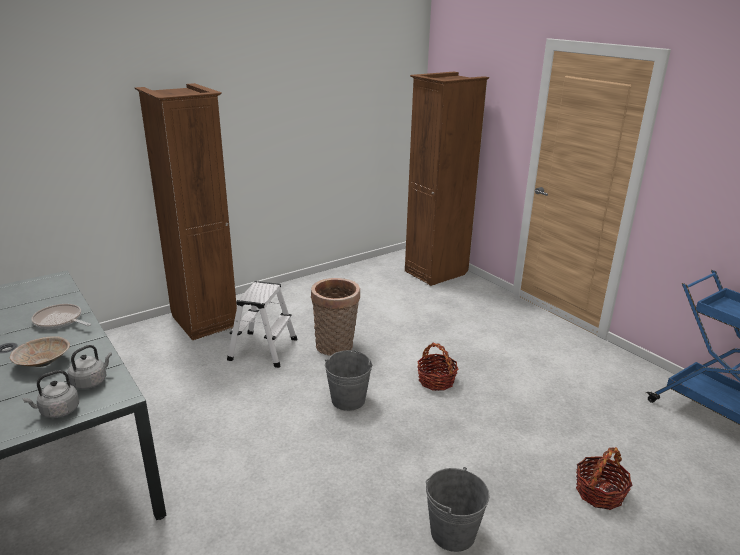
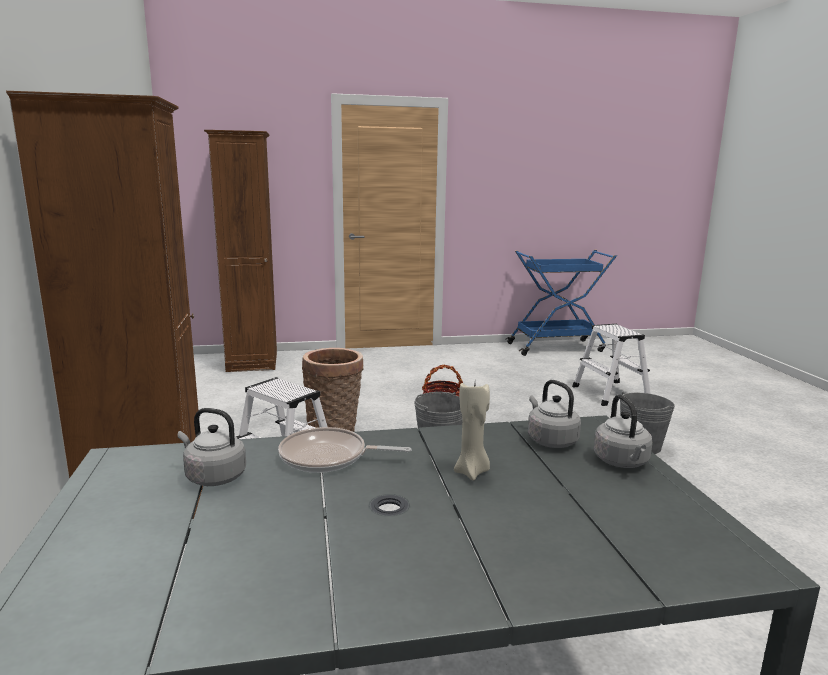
camera: 65 degrees left, 10 degrees down
beige bowl [10,336,70,367] -> beige candle [454,383,490,481]
frying pan [31,304,91,329] -> frying pan turned 45 degrees clockwise [278,427,411,473]
basket [576,447,633,510] -> white step ladder [572,324,651,406]
none -> grey kettle [178,408,246,486]

